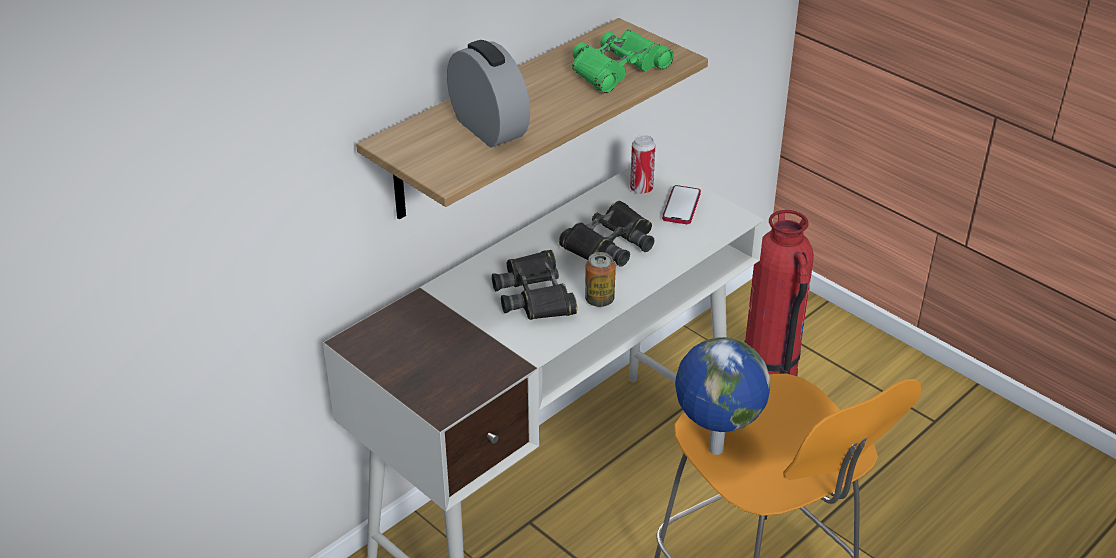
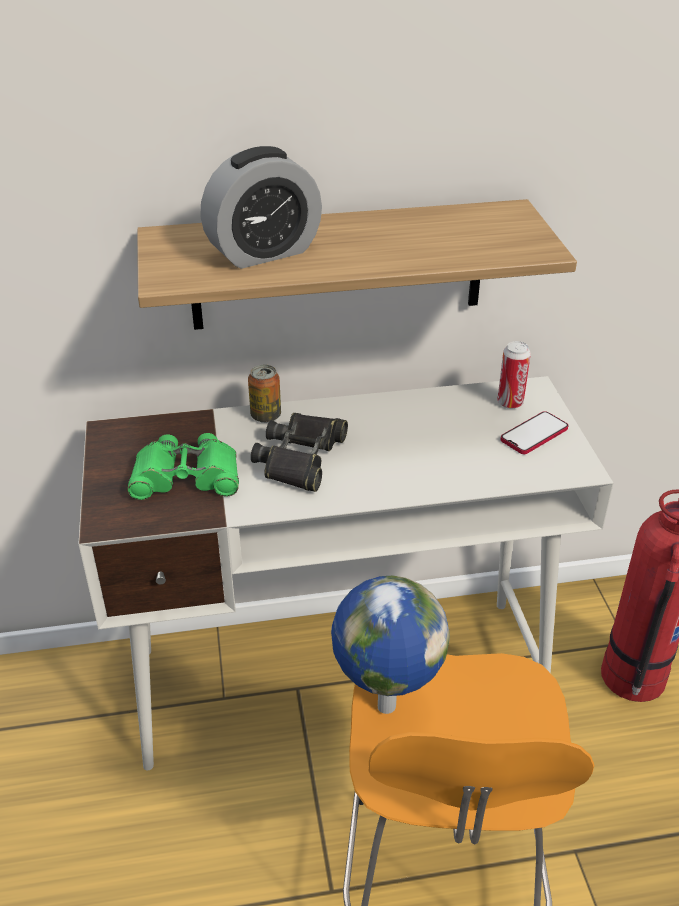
camera: 35 degrees right, 0 degrees up
alarm clock [447,40,530,148] -> alarm clock turned 60 degrees clockwise [200,146,322,269]
black binoculars [559,201,654,267] -> none
green binoculars [572,30,674,93] -> green binoculars moved to [127,433,239,500]
can [585,252,616,307] -> can moved to [248,365,281,423]

